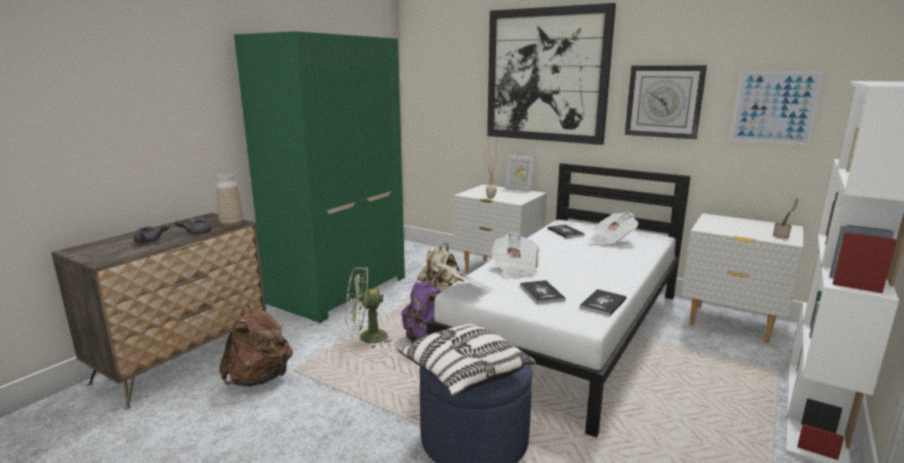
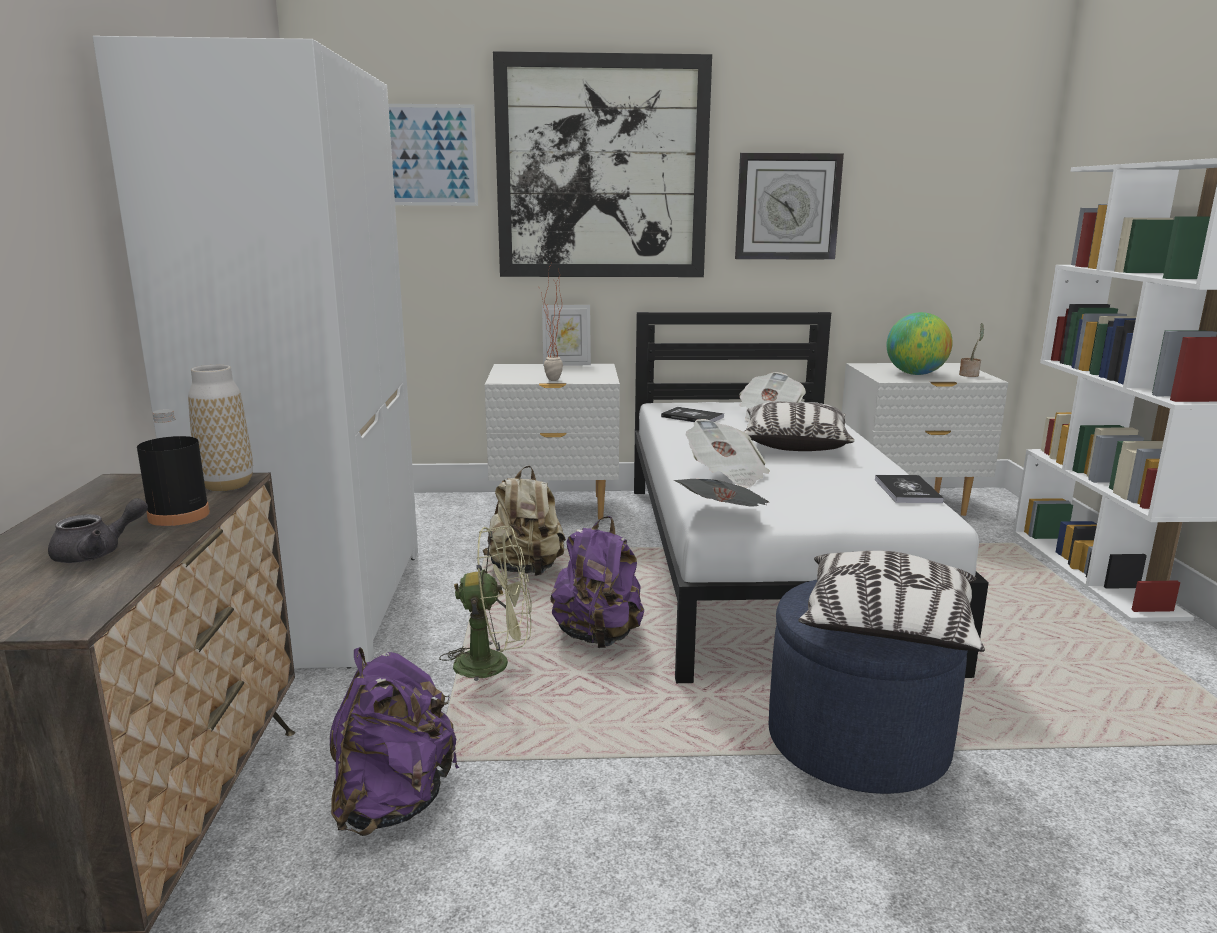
camera: 35 degrees left, 0 degrees up
grey teapot [175,218,211,235] -> black bottle [137,409,210,526]
brown backpack [219,305,293,387] -> purple backpack [330,647,459,836]
green wardrobe [234,31,405,323] -> white wardrobe [92,36,418,669]
green fan [346,267,393,348] -> green fan turned 135 degrees counterclockwise [439,526,531,681]
book [520,280,566,304] -> none
picture [730,71,824,145] -> picture moved to [388,104,478,206]
none -> pillow [744,401,854,451]
none -> globe [887,312,953,375]

